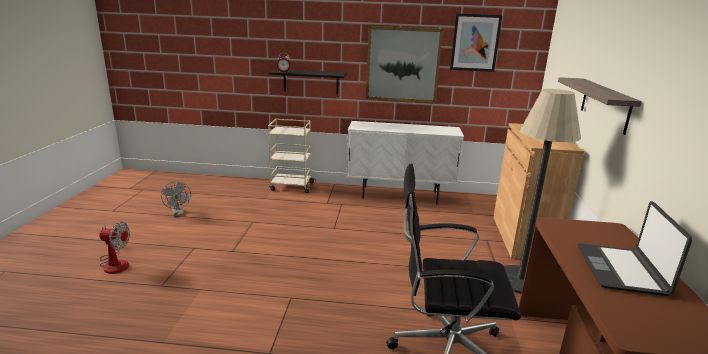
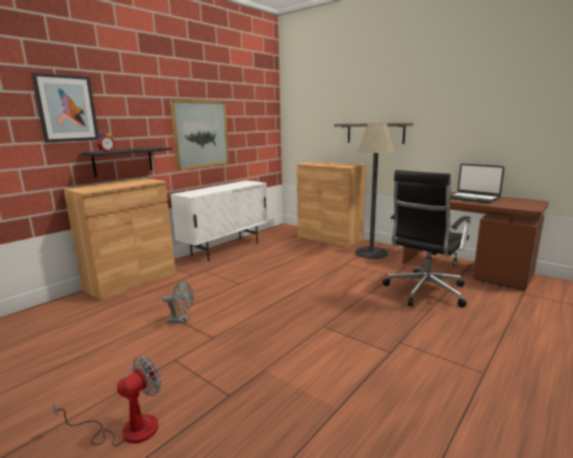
camera: 55 degrees left, 5 degrees down
grey fan [161,182,191,216] -> grey fan moved to [162,280,194,324]
beige cart [268,119,316,193] -> brown cabinet [64,178,176,301]
picture [450,13,502,72] -> picture moved to [31,72,98,143]

